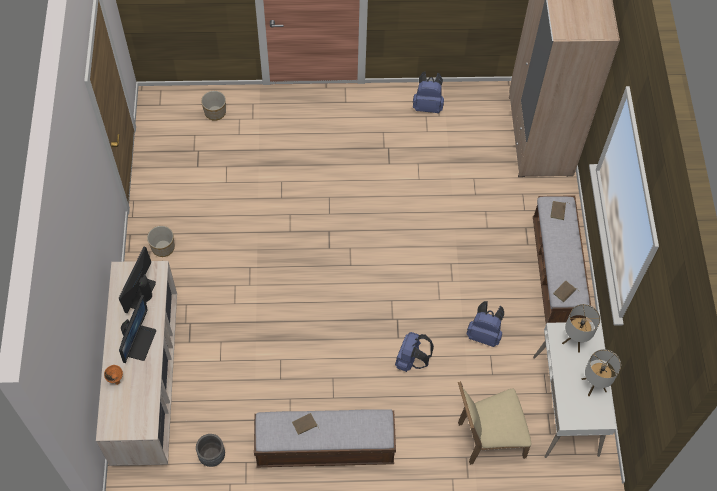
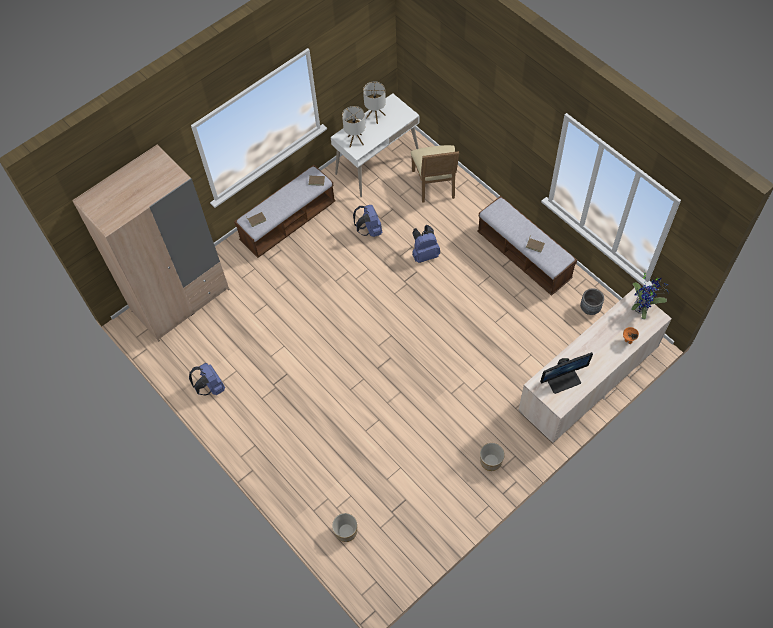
camera: 125 degrees left, 0 degrees up
monitor [119,295,156,363] -> none
beige chair [458,381,532,465] -> beige chair turned 45 degrees clockwise [410,145,459,203]
none -> potted plant [631,272,669,319]

